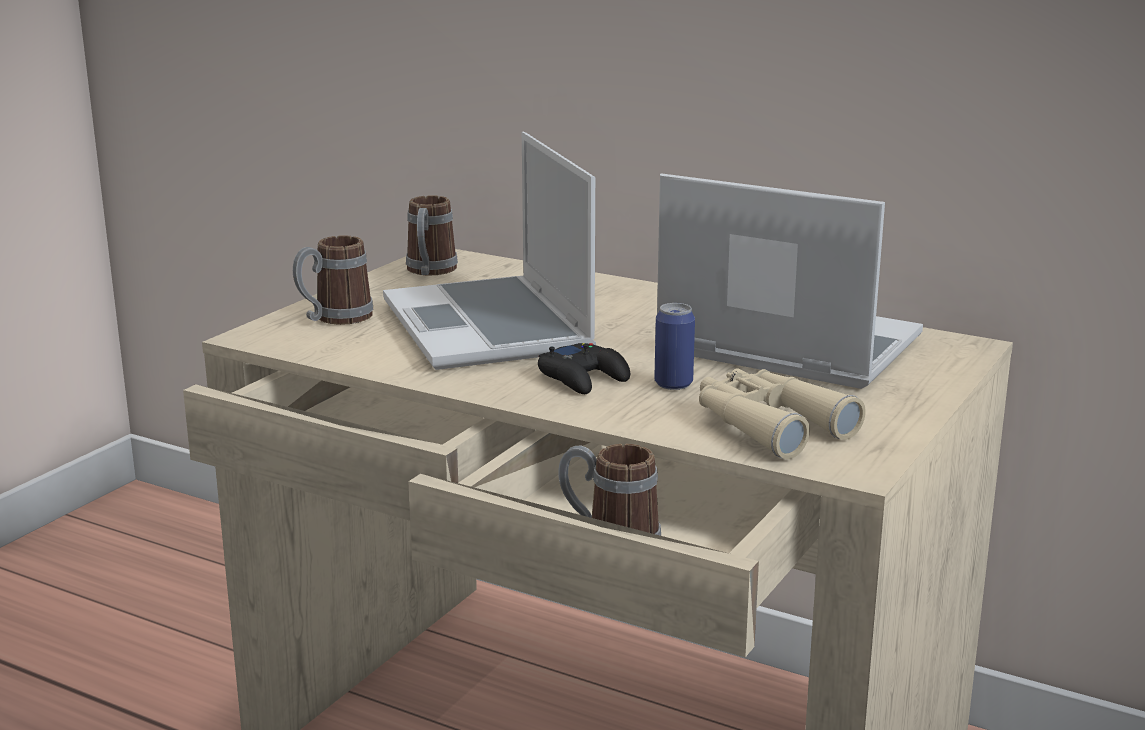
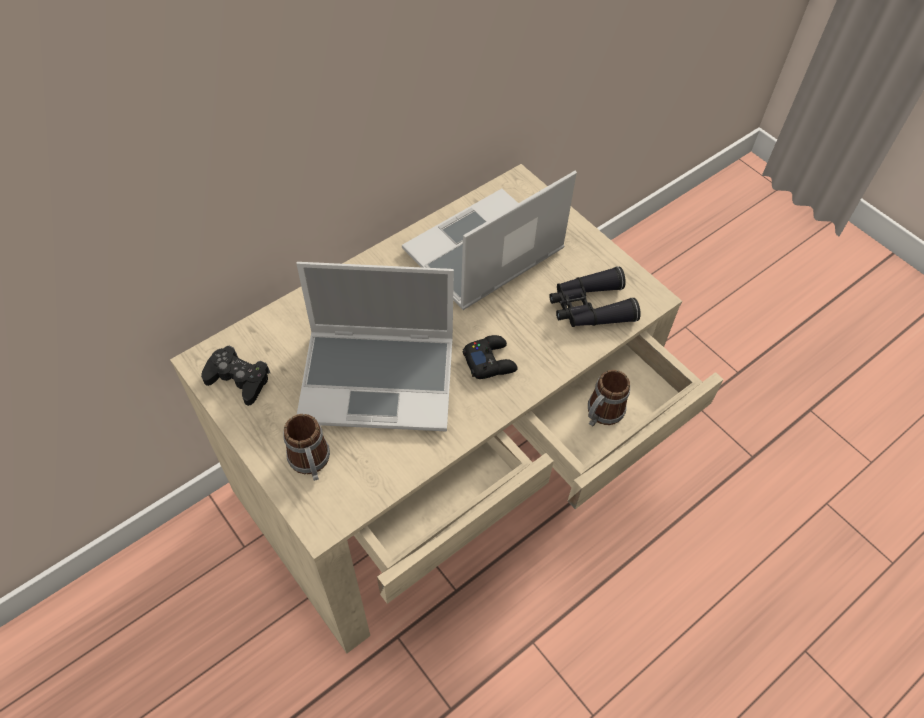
camera: 70 degrees left, 35 degrees up
mug [406,195,458,276] -> black game controller [201,346,270,406]
can [654,303,695,390] -> none
beige binoculars [699,368,866,459] -> black binoculars [549,267,641,327]

